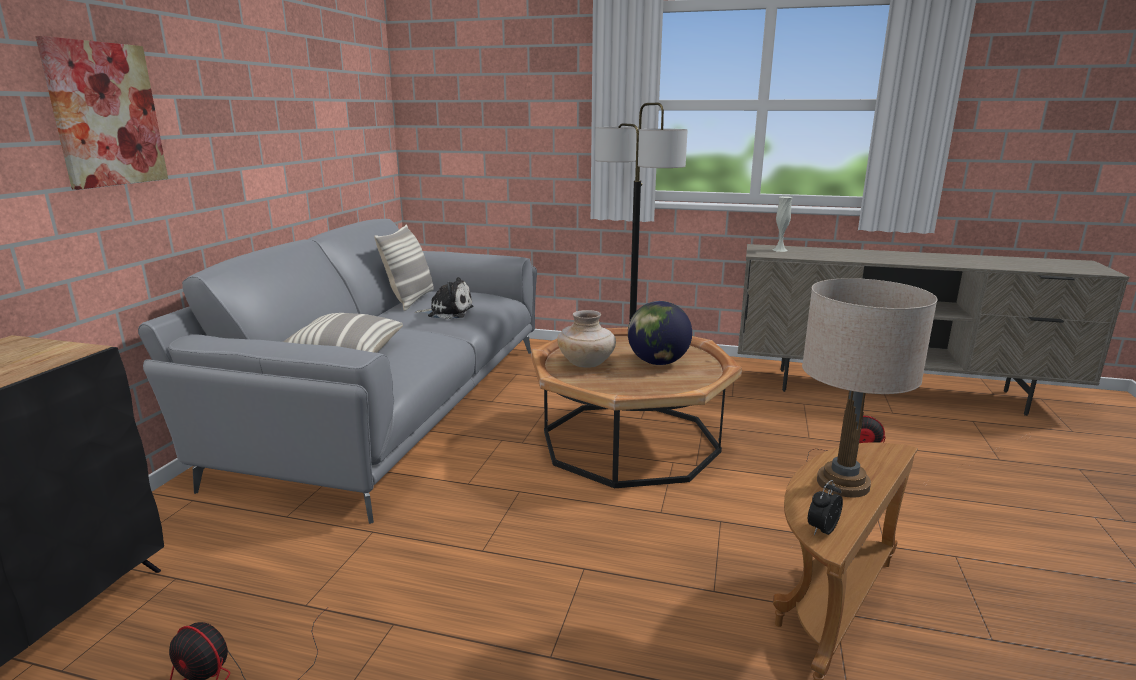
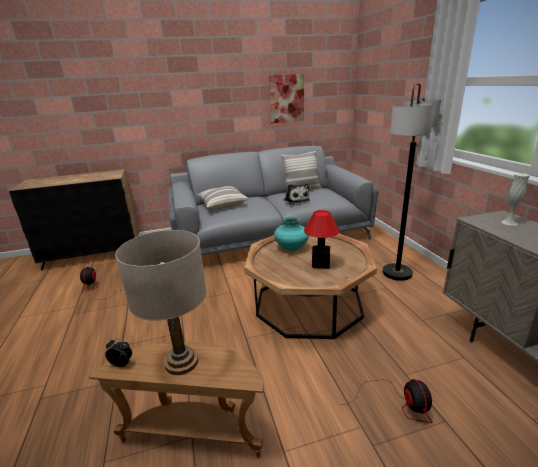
camera: 60 degrees right, 5 degrees up
picture [35,36,168,190] -> picture moved to [269,74,304,123]
beige vase [557,310,616,368] -> turquoise vase [274,216,309,251]
globe [628,301,692,365] -> table lamp [304,210,340,269]

